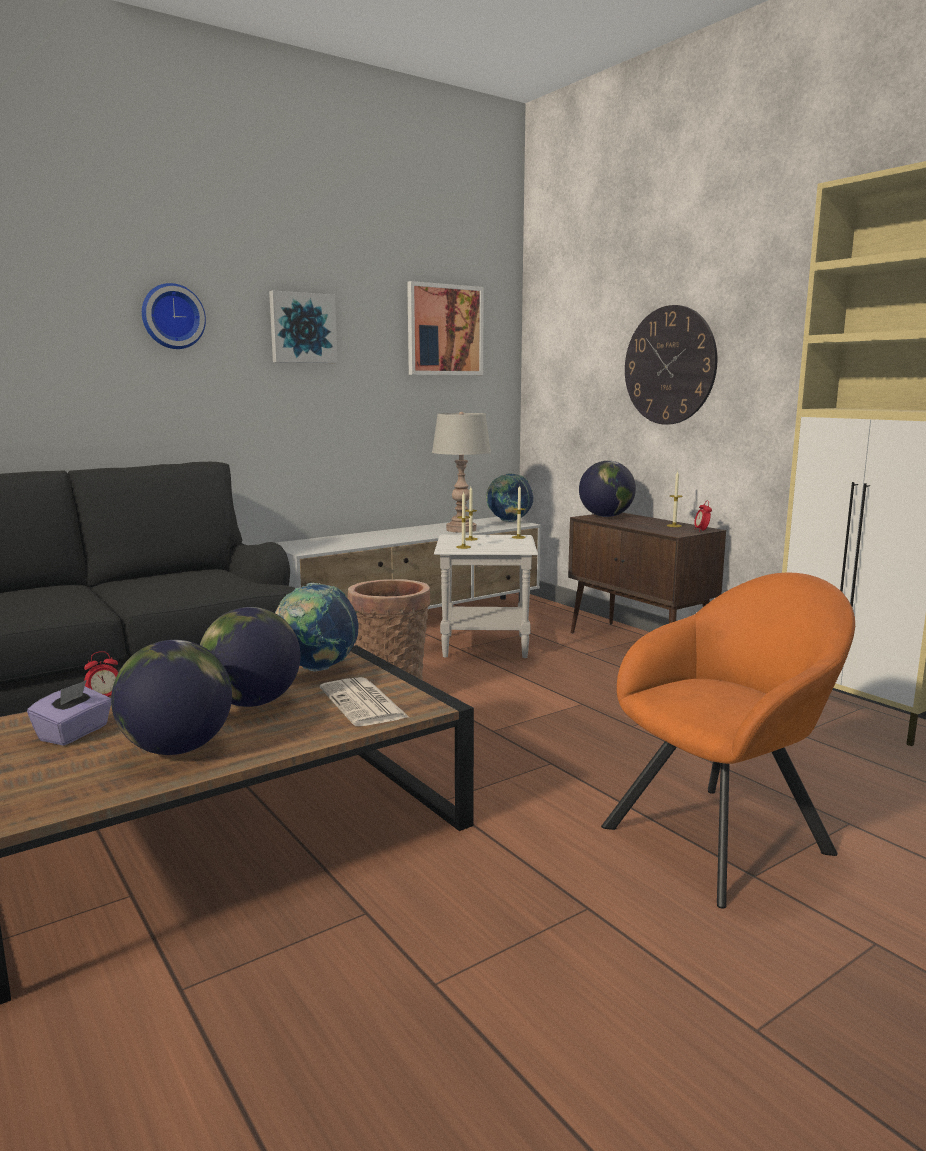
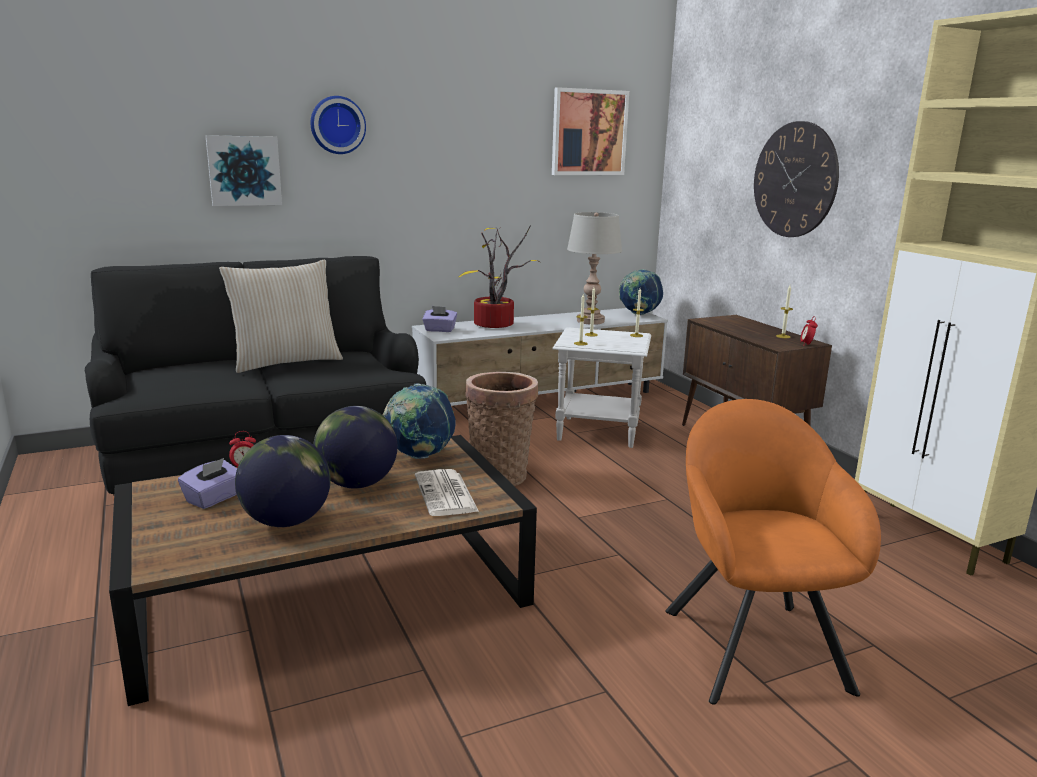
camera: 10 degrees right, 5 degrees up
picture [269,291,337,363] -> picture moved to [206,135,282,206]
globe [579,461,636,517] -> none
orange armchair [601,572,855,909] -> orange armchair turned 75 degrees counterclockwise [665,399,881,705]
none -> beige pillow [219,260,343,373]
none -> purple tissue box [422,306,457,332]
none -> potted plant [459,226,540,328]

